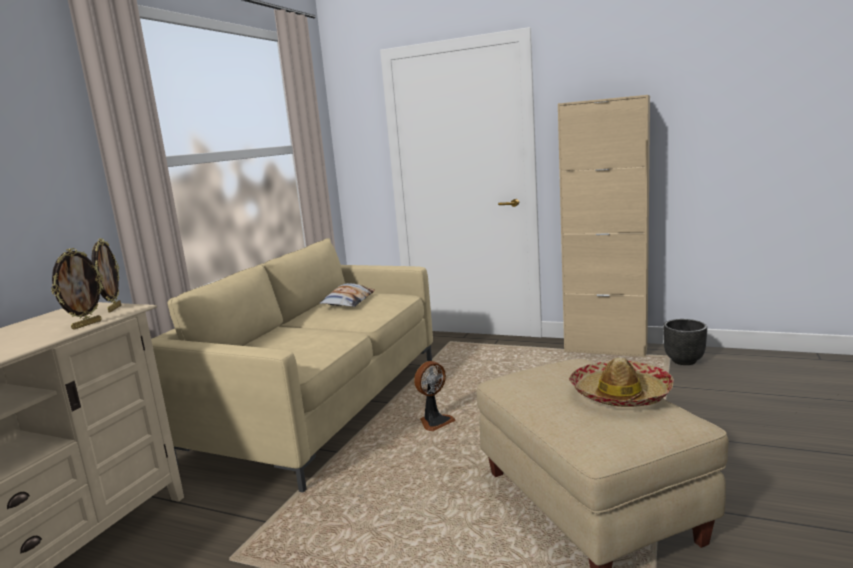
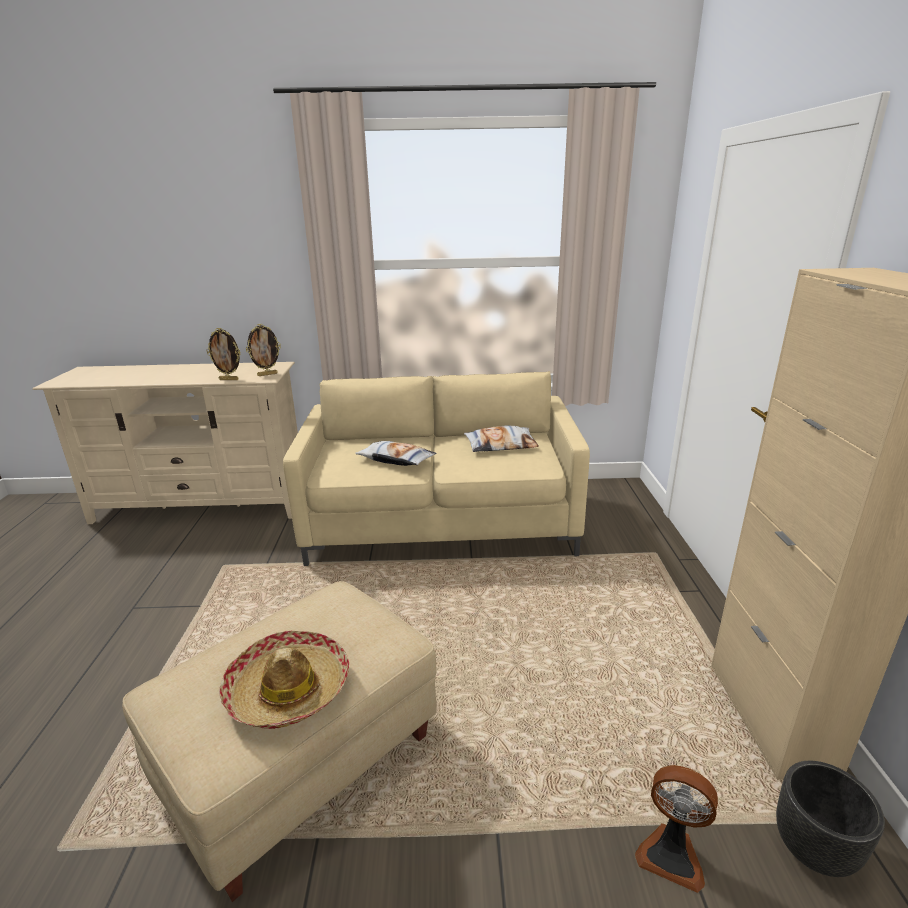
camera: 65 degrees right, 10 degrees up
fan [414,361,456,431] -> fan moved to [635,765,718,893]
none -> pillow [355,441,436,466]

